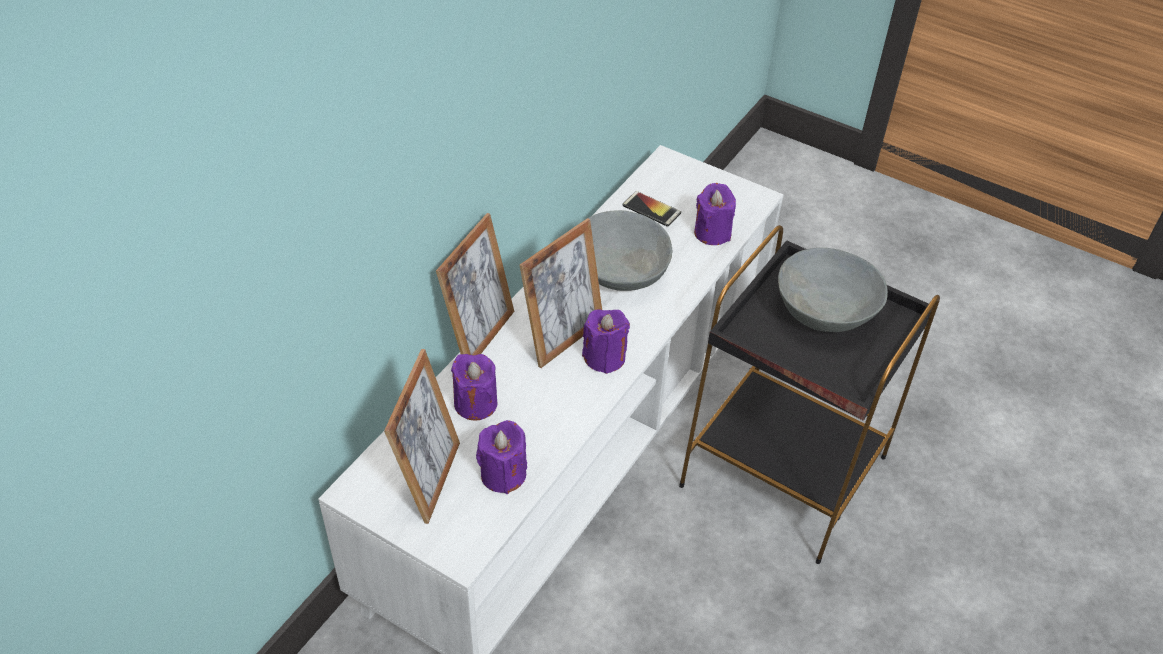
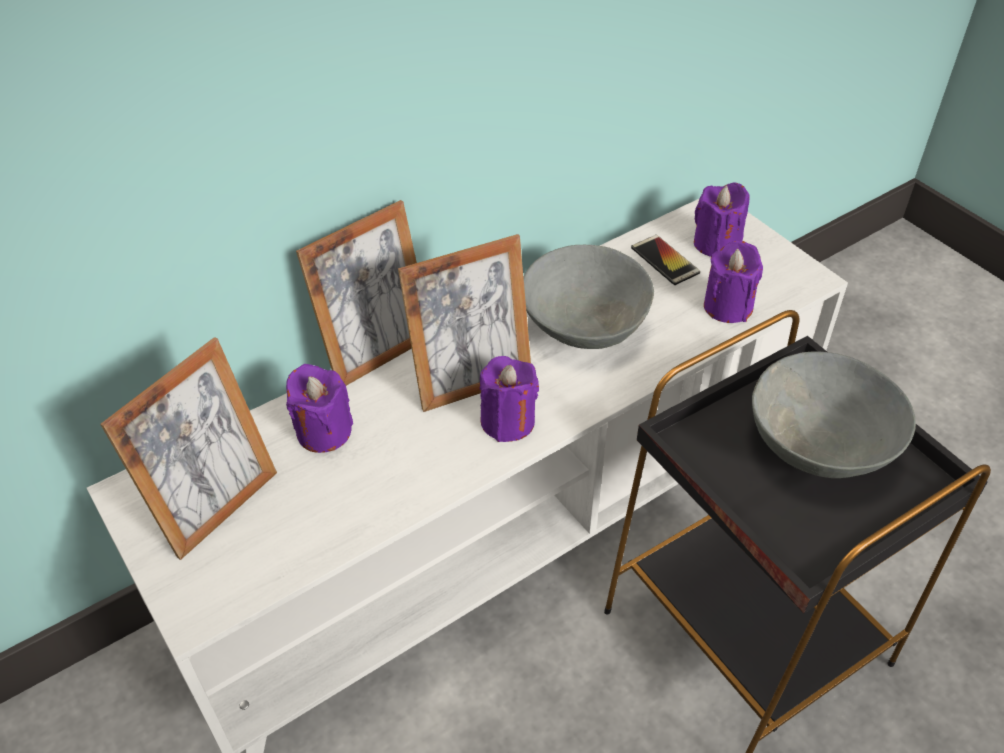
camera: 25 degrees right, 0 degrees up
purple candle [476,420,527,494] -> purple candle moved to [694,182,749,257]

